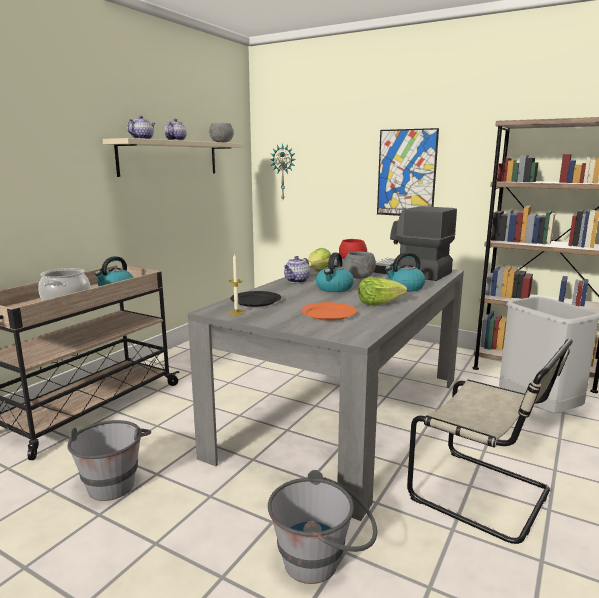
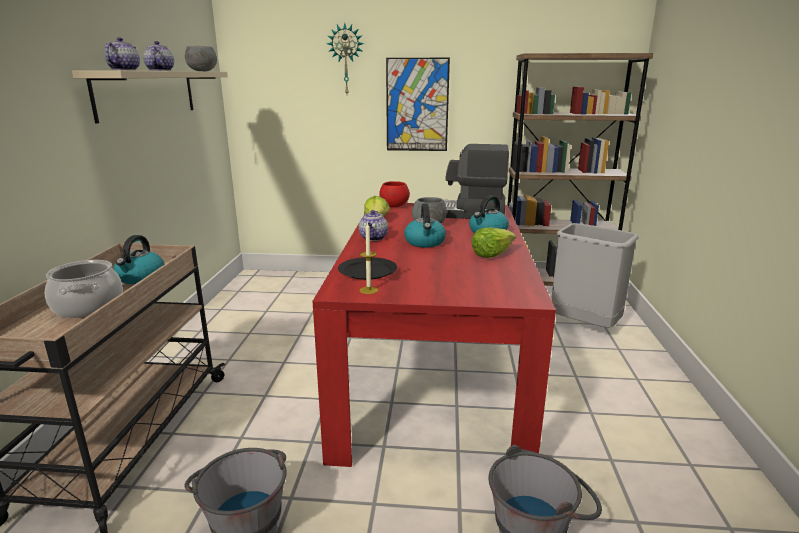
camera: 25 degrees left, 5 degrees up
grey dining table [188,258,464,521] -> red dining table [312,203,556,467]
wall clock [270,143,296,199] -> wall clock moved to [327,23,364,94]
orange plate [301,302,357,321] -> none
beige chair [407,339,573,544] -> none

